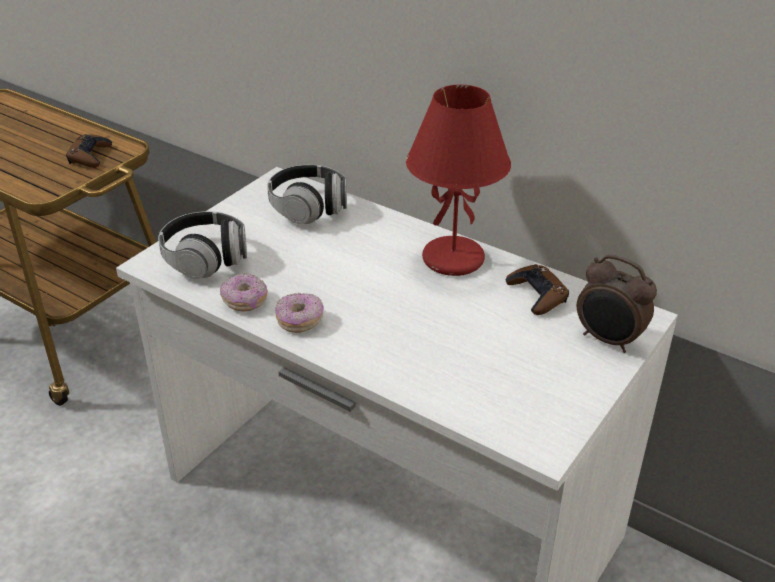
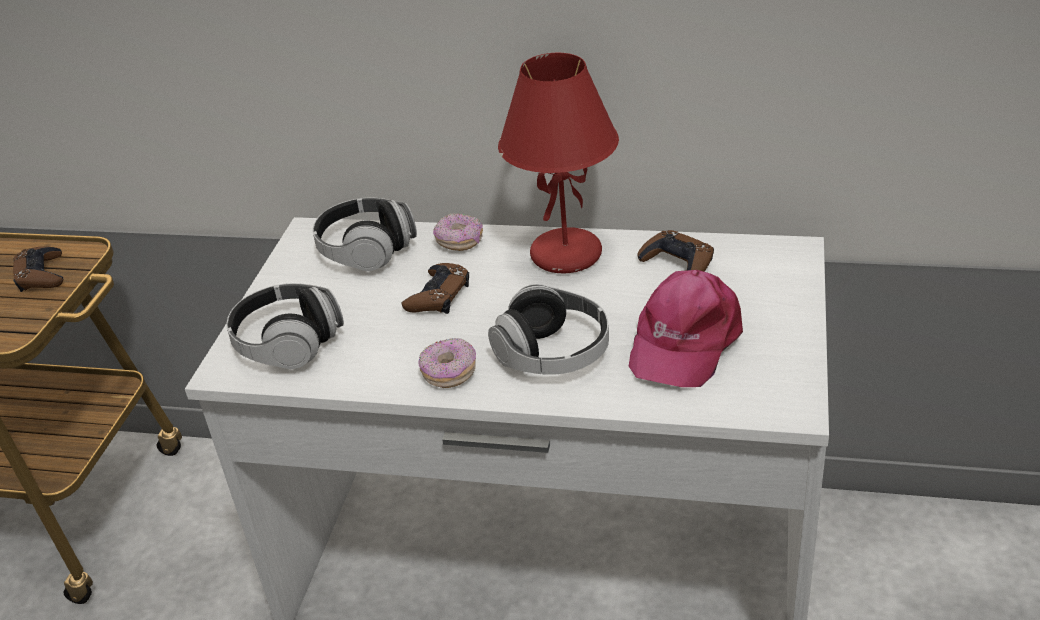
camera: 20 degrees left, 0 degrees up
donut [220,273,268,312] -> donut moved to [433,213,483,251]
alarm clock [577,254,657,353] -> none
none -> brown game controller [401,263,469,314]
none -> headphones [488,284,609,375]
none -> pink cap [629,270,743,387]

